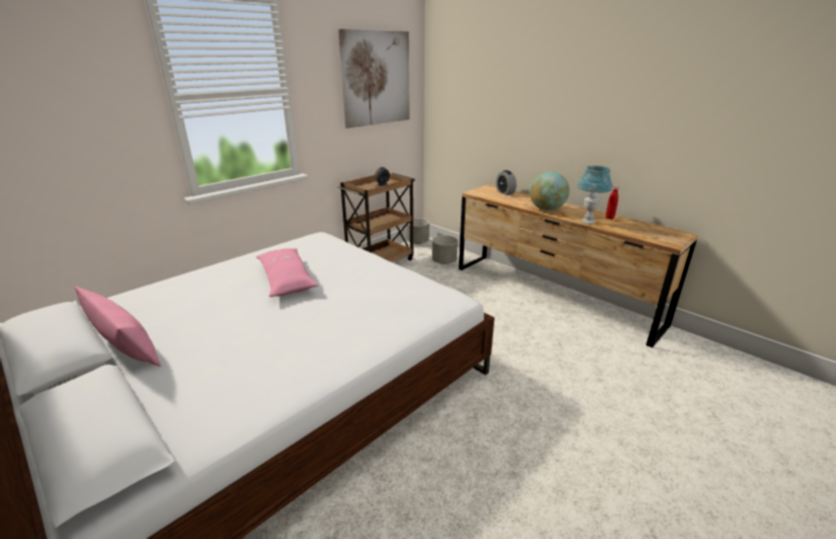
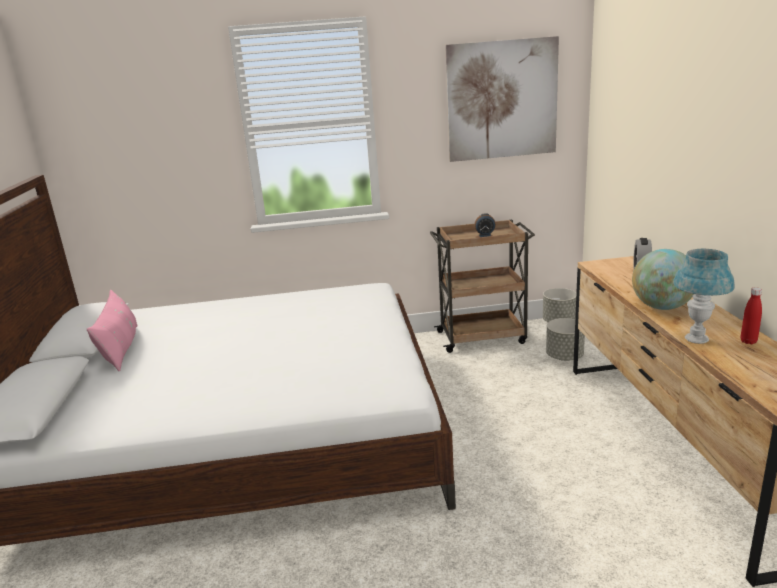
camera: 40 degrees right, 5 degrees down
pink pillow [256,248,319,297] -> none

